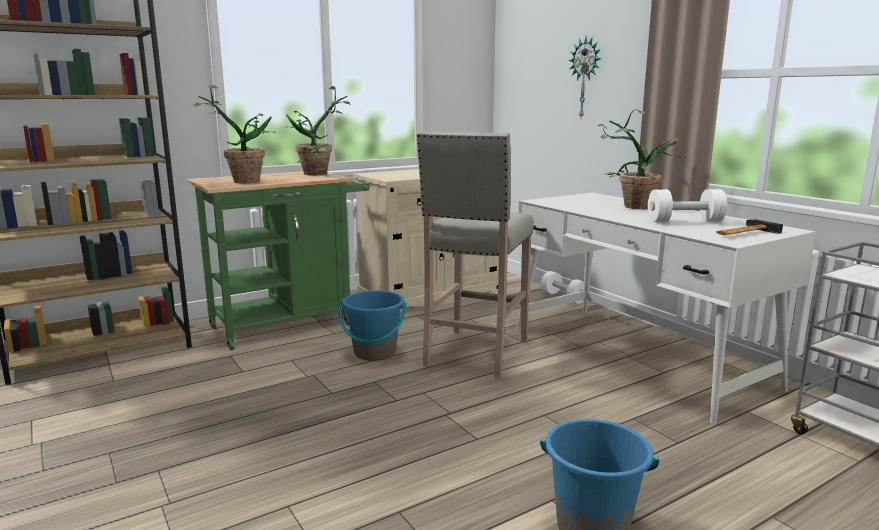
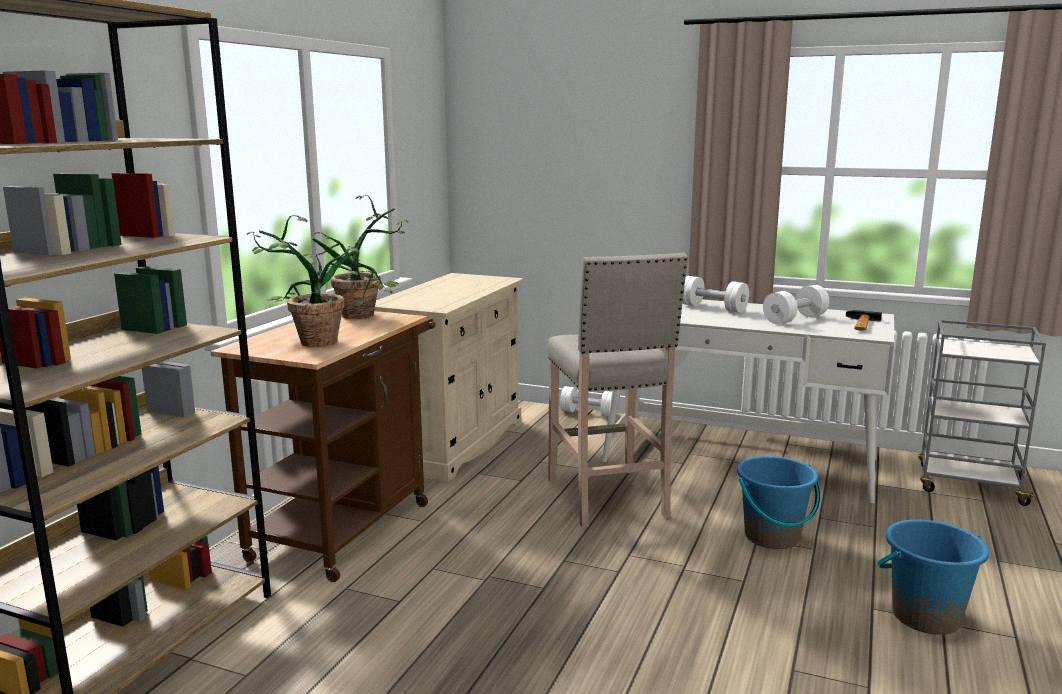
camera: 35 degrees left, 0 degrees up
green cart [187,171,370,351] -> brown cart [211,311,435,582]
blue bucket [339,291,407,361] -> blue bucket moved to [737,456,820,549]
wall clock [569,37,601,118] -> none
potted plant [598,109,687,209] -> white dumbbell [683,276,749,313]

